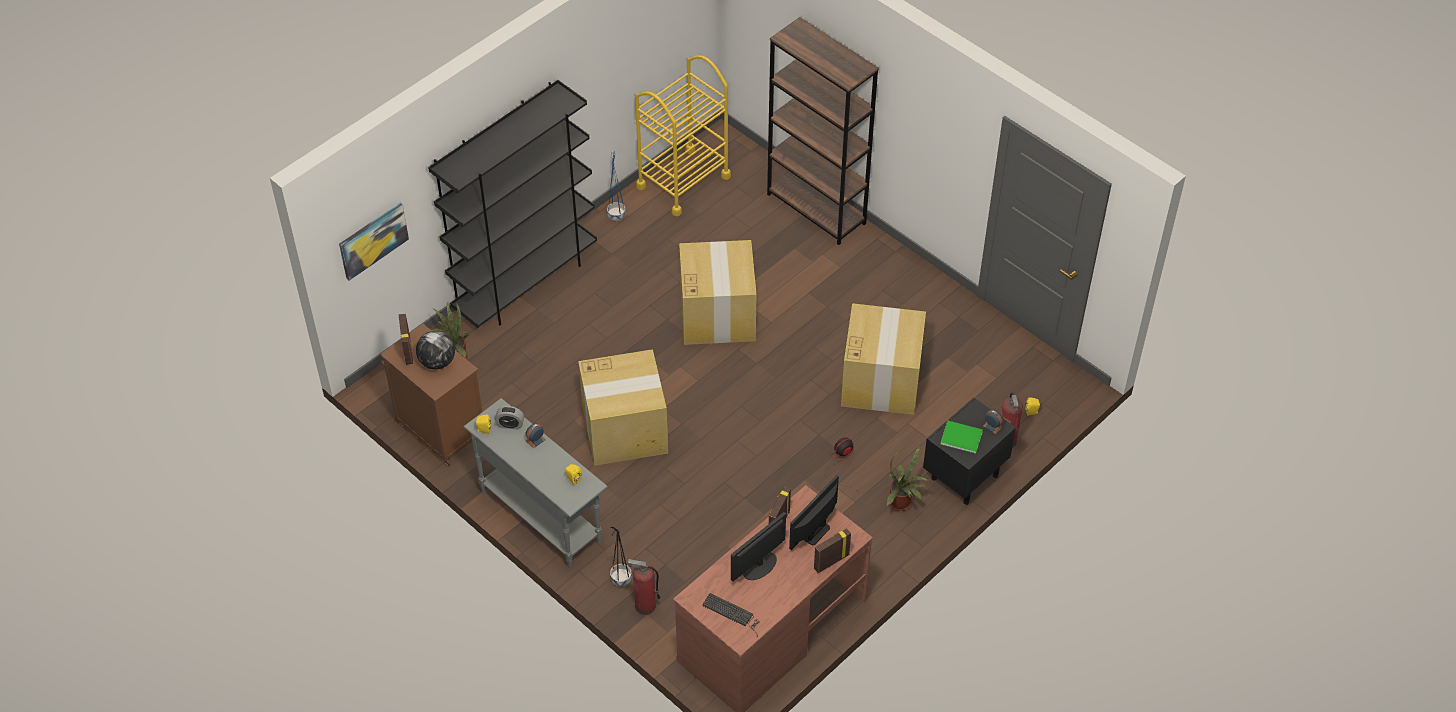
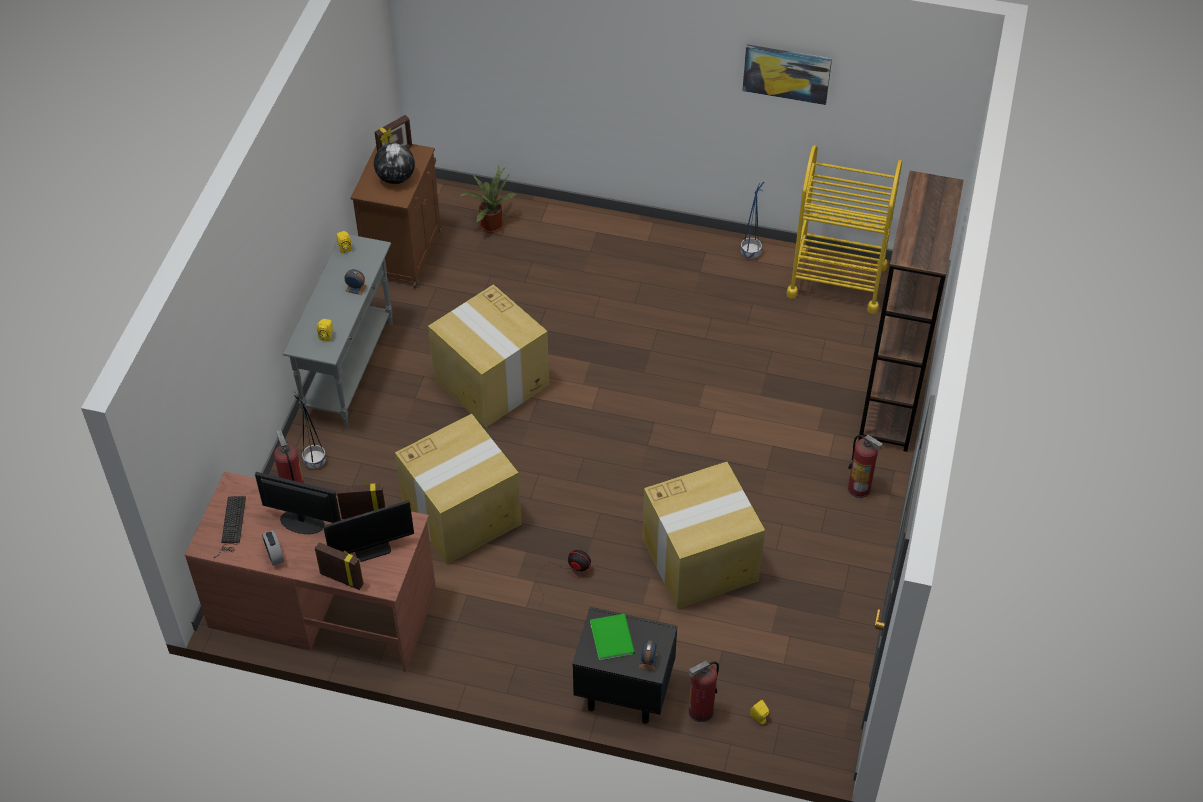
camera: 60 degrees right, 0 degrees up
picture [339,203,409,281] -> picture moved to [742,44,832,105]
black bookcase [428,80,597,328] -> none
alarm clock [495,406,524,430] -> alarm clock moved to [262,530,284,566]
cardboard box [679,240,756,345] -> cardboard box moved to [395,414,522,565]
monitor [789,475,839,550] -> monitor turned 150 degrees clockwise [323,500,414,562]
potted plant [887,447,930,511] -> none
none -> fire extinguisher [848,435,883,498]

